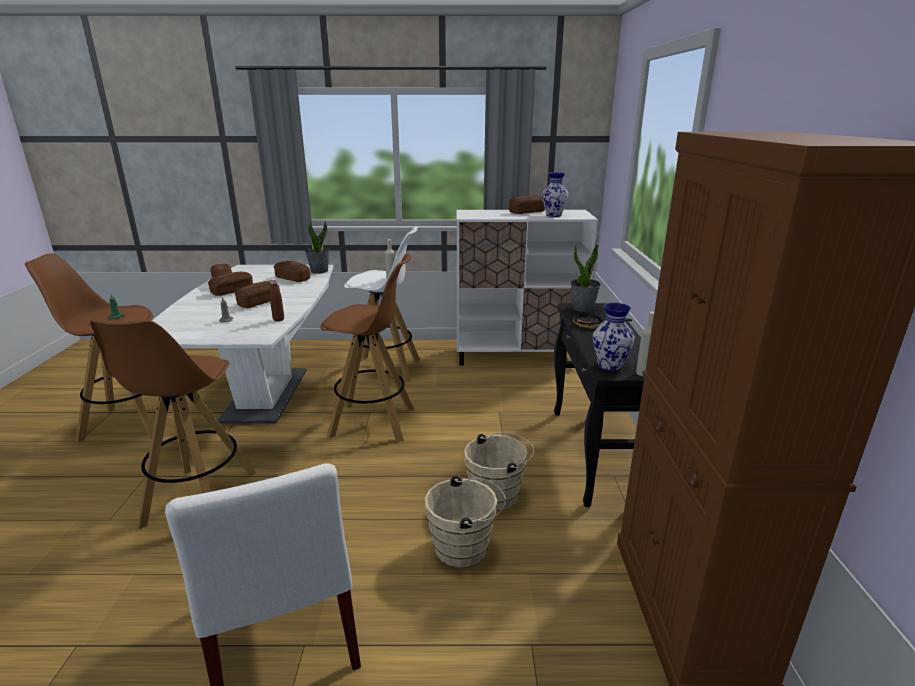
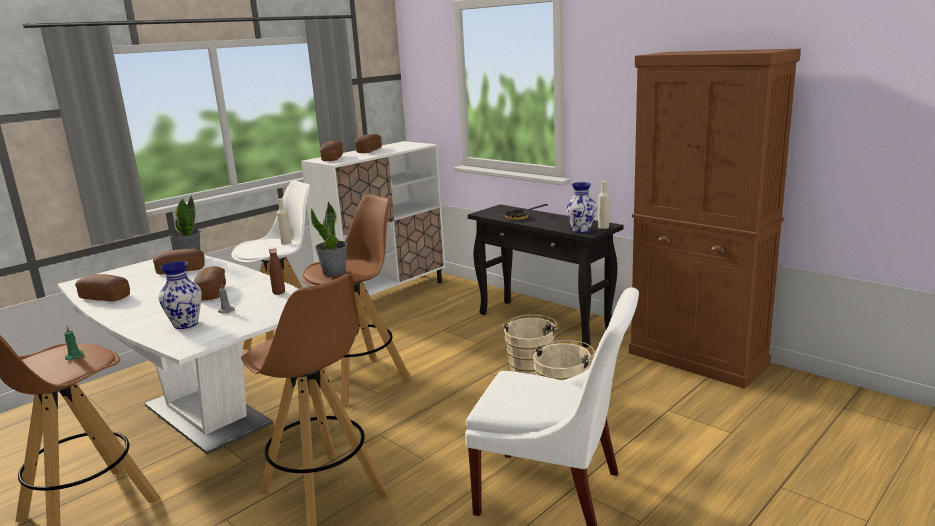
camera: 45 degrees left, 5 degrees down
bread [208,272,253,296] -> bread moved to [320,141,343,161]
vase [542,172,569,217] -> vase moved to [158,261,202,329]
potted plant [570,242,601,312] -> potted plant moved to [311,201,347,277]

